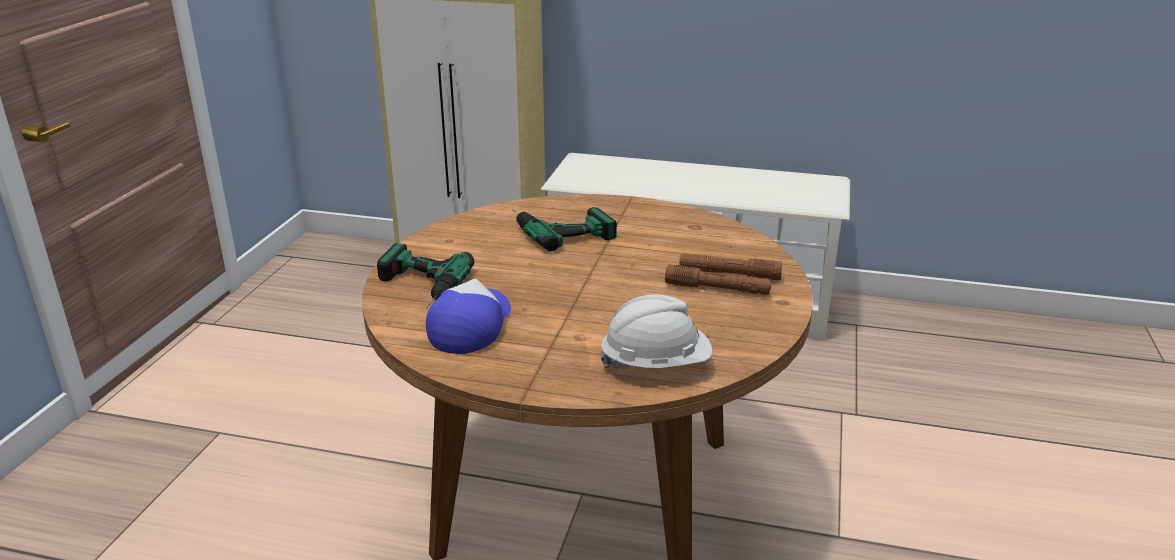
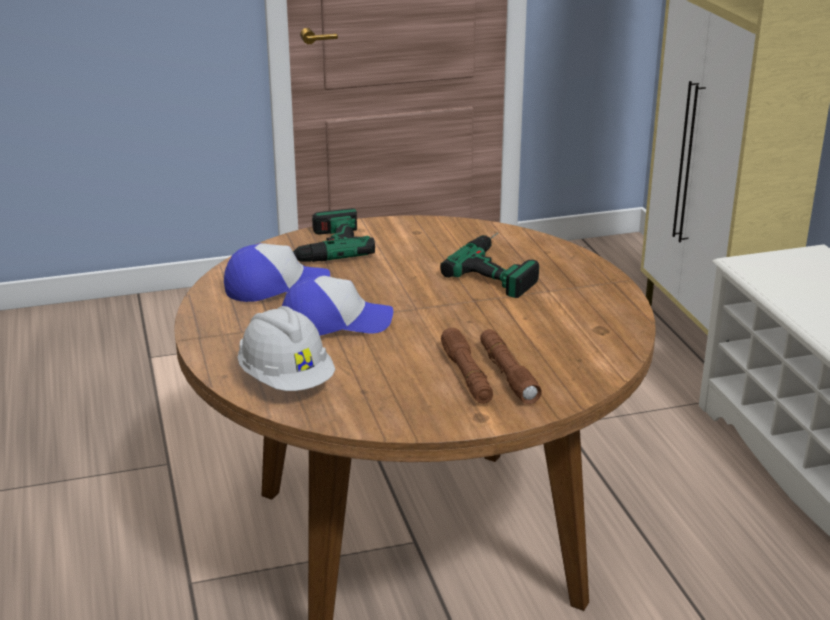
camera: 60 degrees right, 0 degrees up
none -> cap [282,275,393,336]

